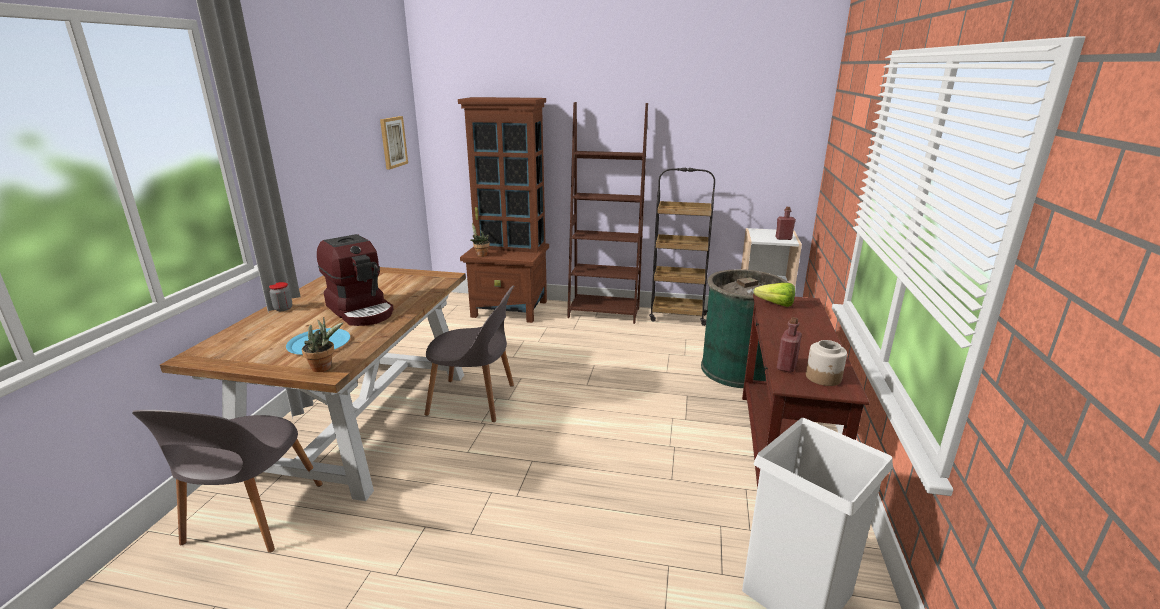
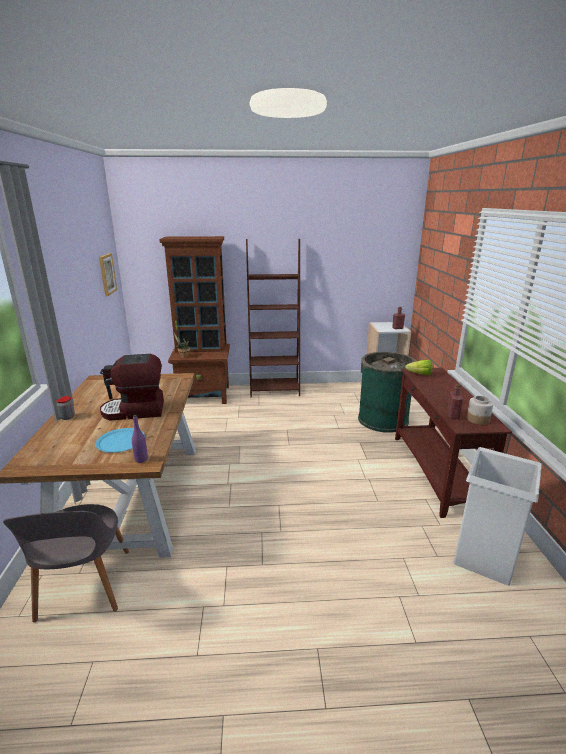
camera: 15 degrees left, 0 degrees up
potted plant [302,317,343,372] -> purple bottle [132,415,148,463]
coffee machine [317,234,394,326] -> coffee machine turned 135 degrees clockwise [100,354,164,421]
grey chair [424,285,514,422] -> none
brown cart [649,168,715,326] -> none

